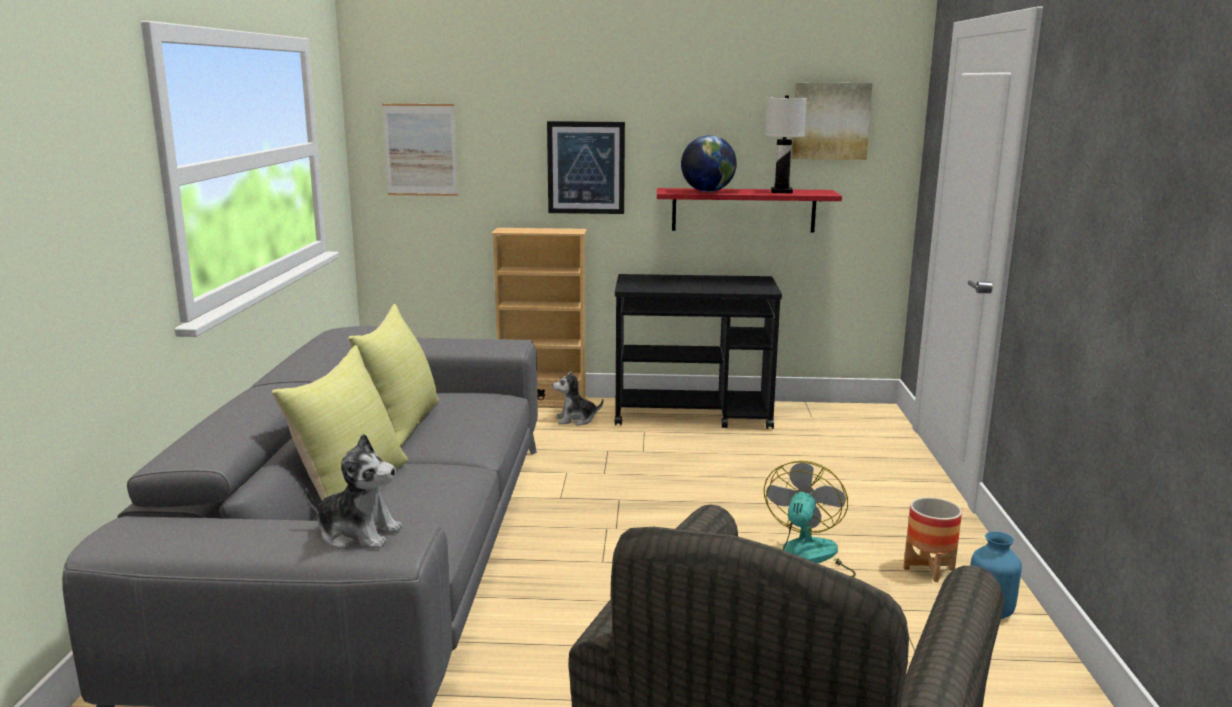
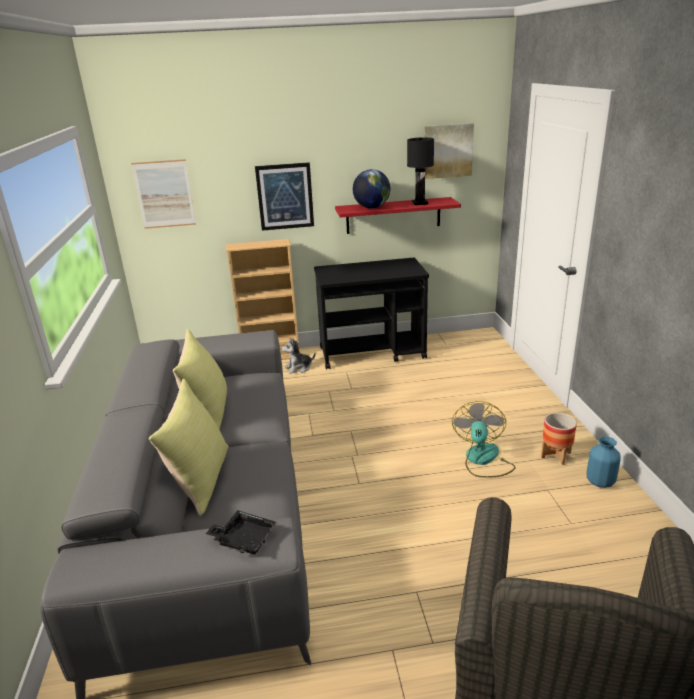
camera: 10 degrees left, 10 degrees up
plush toy [306,433,403,549] -> black tray [205,510,276,555]
white table lamp [765,95,807,193] -> black table lamp [407,137,434,205]

